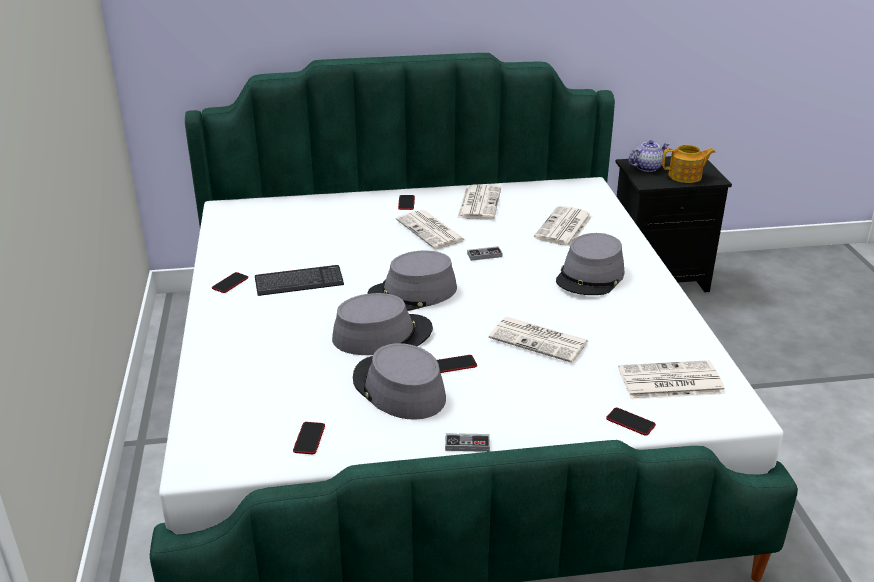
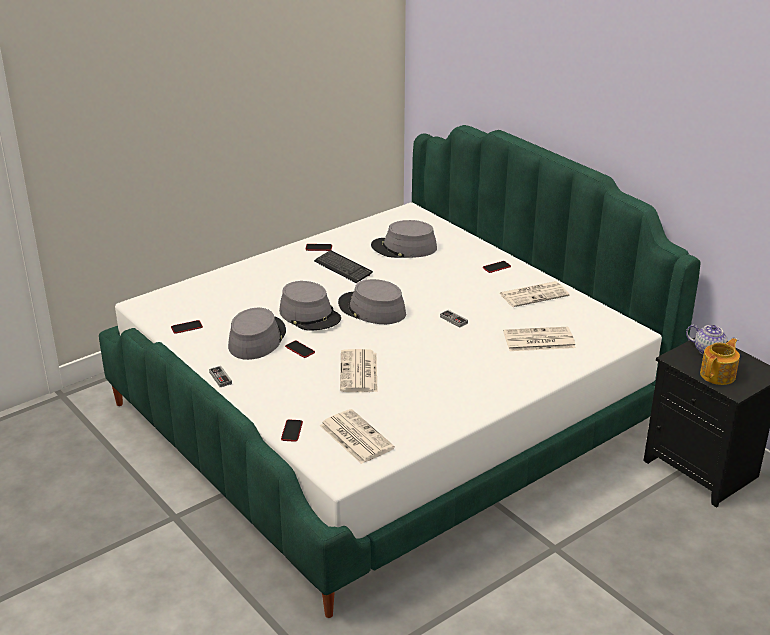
camera: 60 degrees right, 0 degrees up
newspaper [396,210,467,249] -> none
grey hat [556,233,624,295] -> grey hat moved to [371,220,437,258]
teapot [662,145,715,183] -> teapot turned 105 degrees counterclockwise [700,338,740,385]

